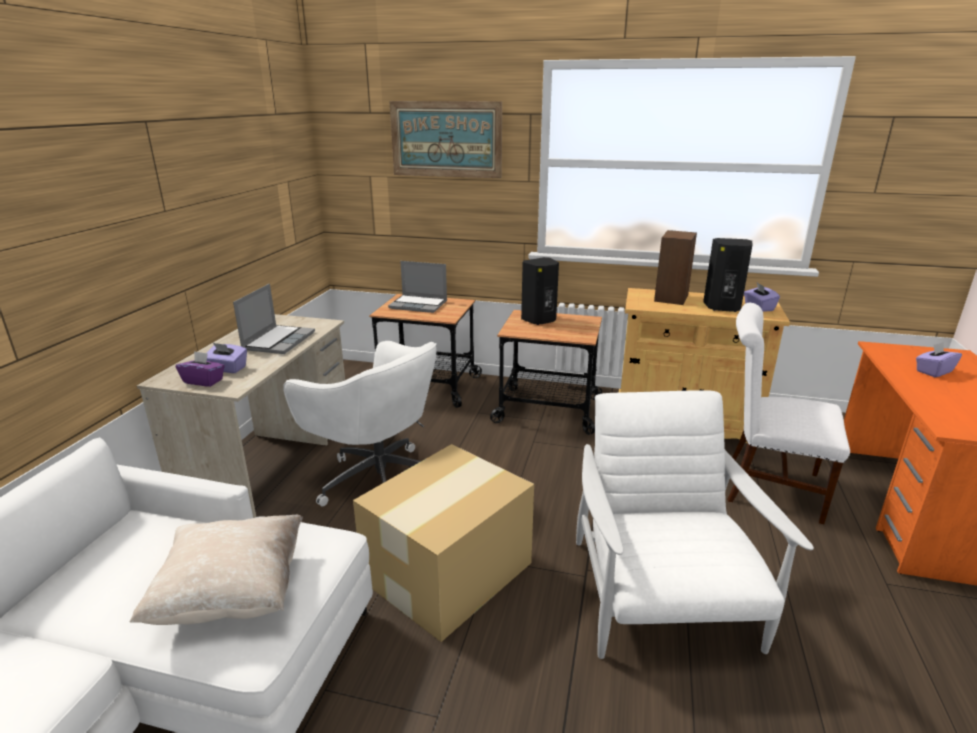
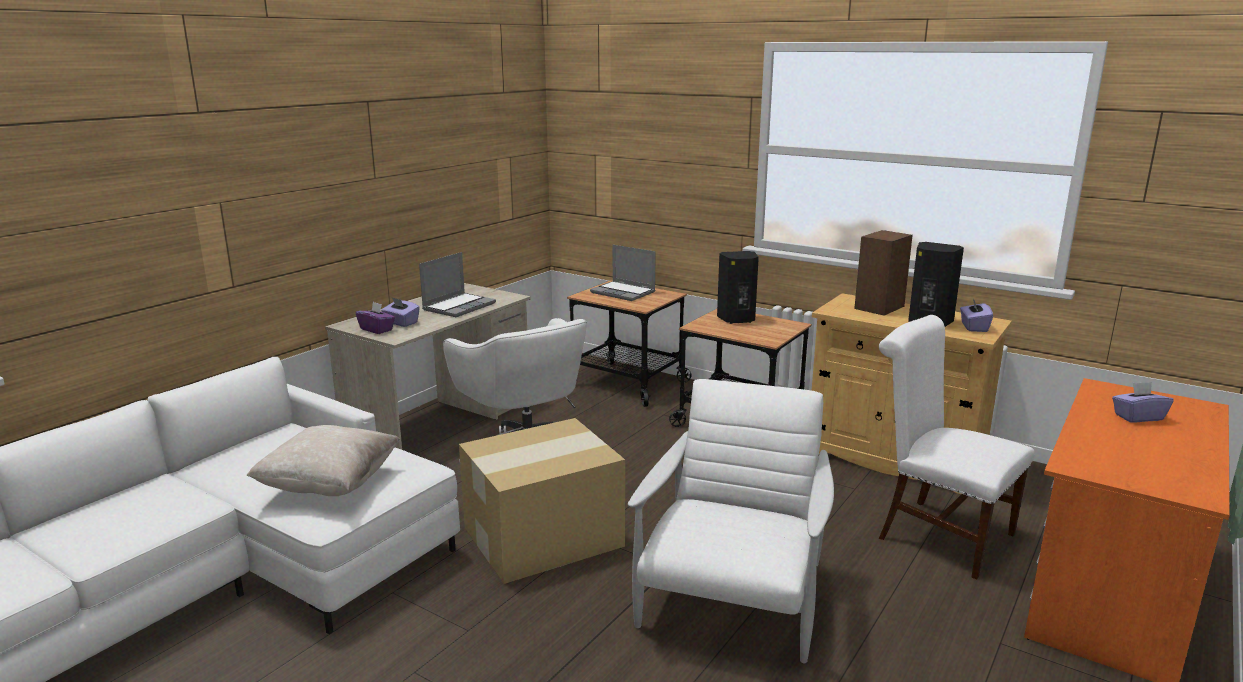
camera: 20 degrees right, 5 degrees down
picture [389,101,502,178] -> none

